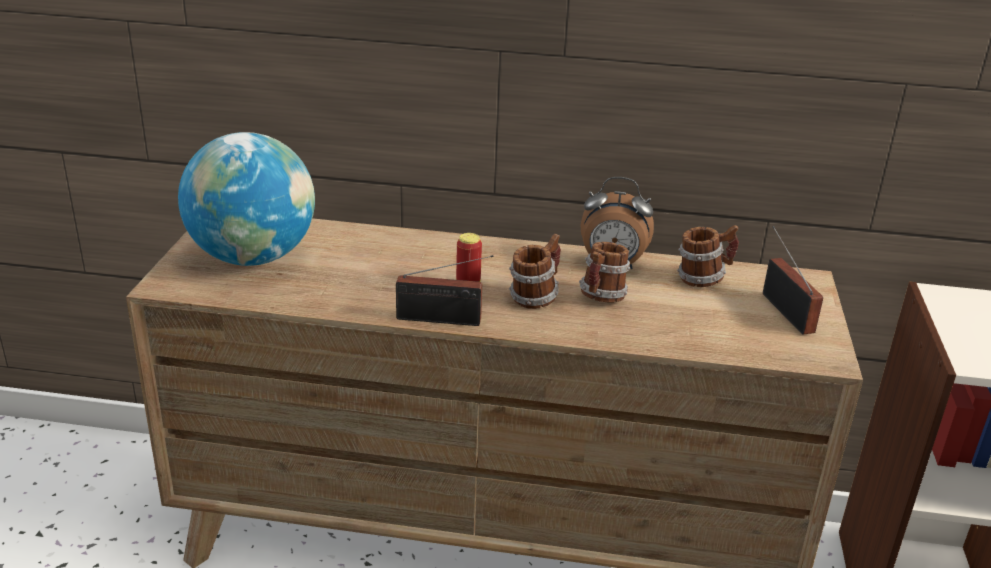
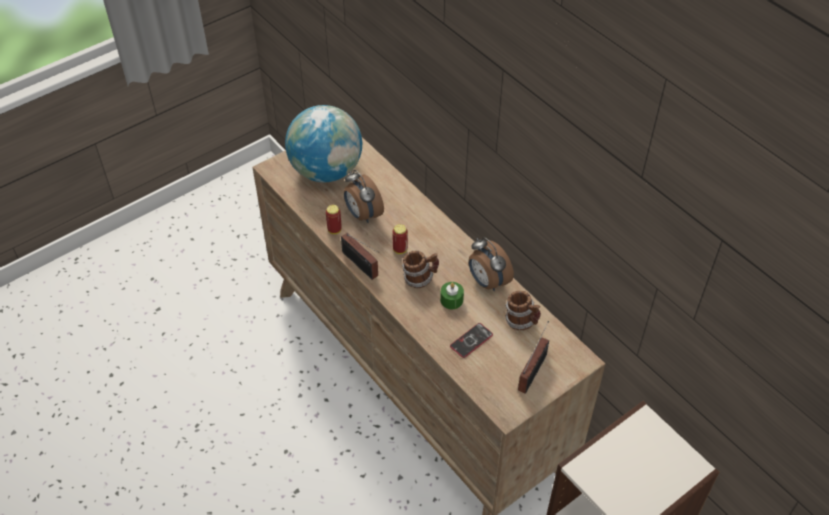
camera: 45 degrees right, 20 degrees up
mug [579,242,630,303] -> green candle [440,282,464,309]
none -> can [326,205,342,234]
none -> alarm clock [344,170,384,223]
none -> phone [450,323,493,358]

